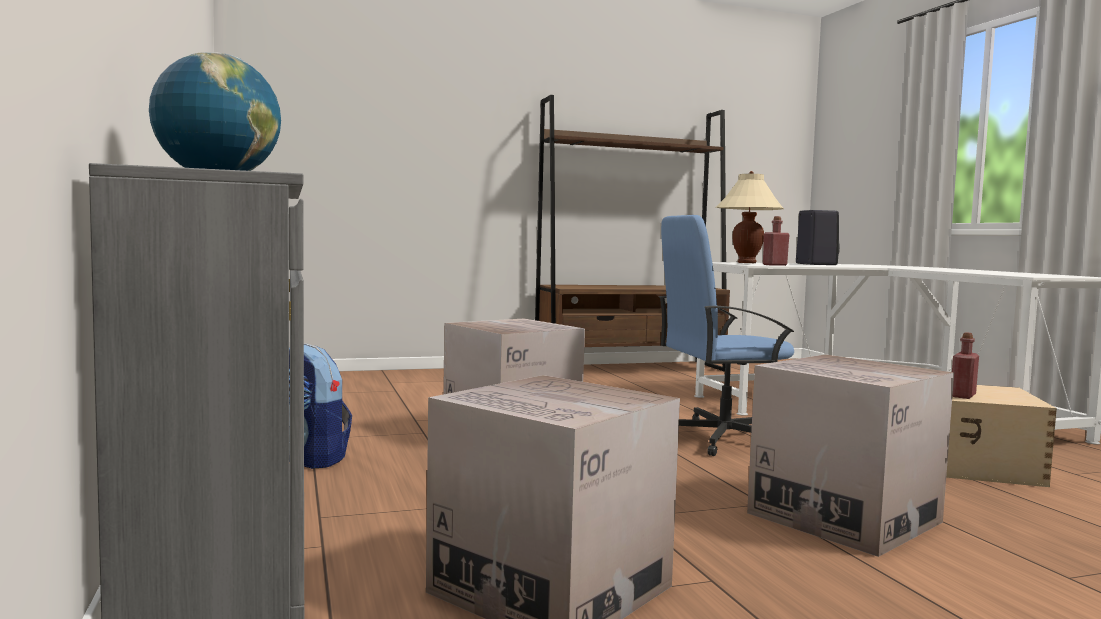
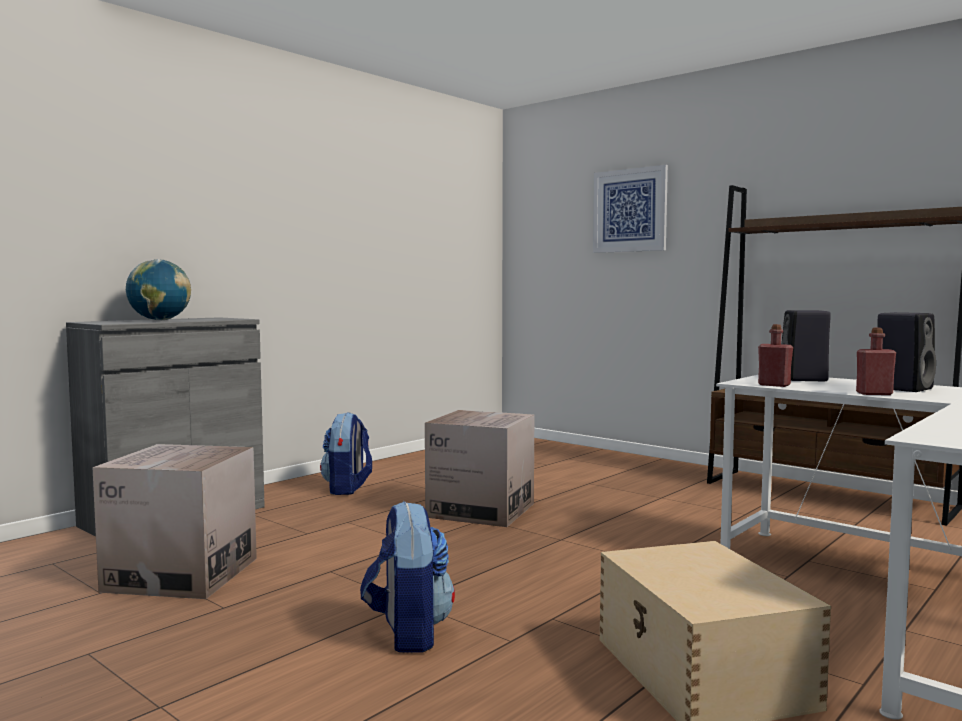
camera: 60 degrees right, 0 degrees up
blue office chair [659,215,794,456] -> none
beige table lamp [716,171,784,263] -> black speaker [781,310,831,381]
cardboard box [747,354,954,557] -> backpack [360,501,455,653]
red bottle [952,332,979,399] -> red bottle moved to [856,328,896,395]
none -> picture [593,165,668,253]

